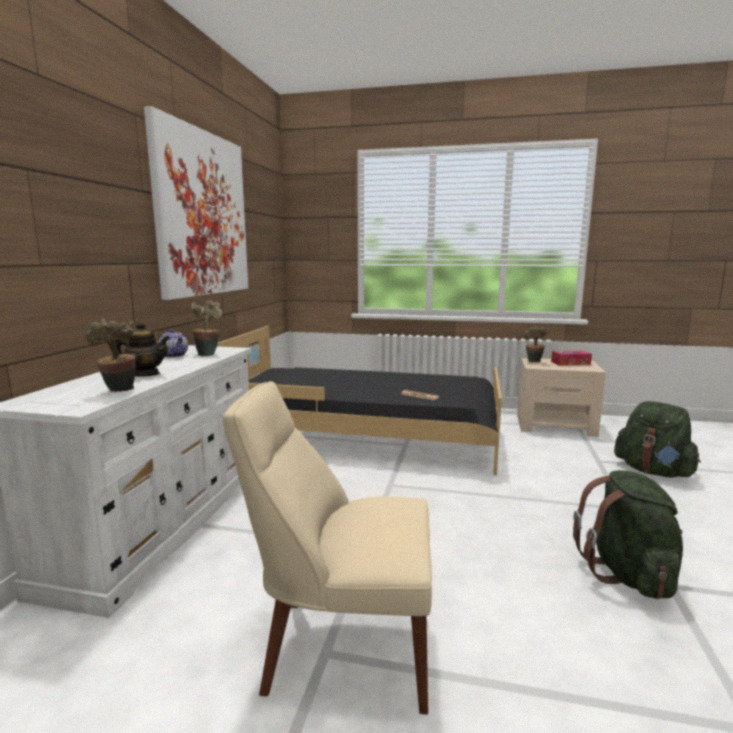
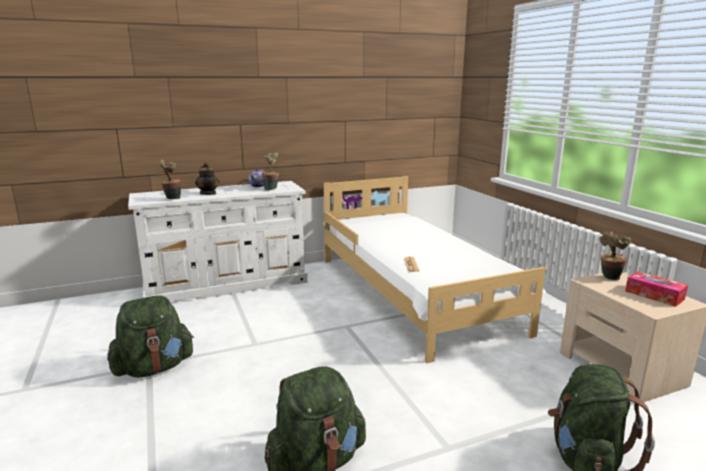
camera: 55 degrees right, 5 degrees up
picture [144,106,248,300] -> none
black bed [217,326,502,475] -> white bed [323,176,547,364]
beige chair [223,381,432,714] -> green backpack [107,295,194,378]

